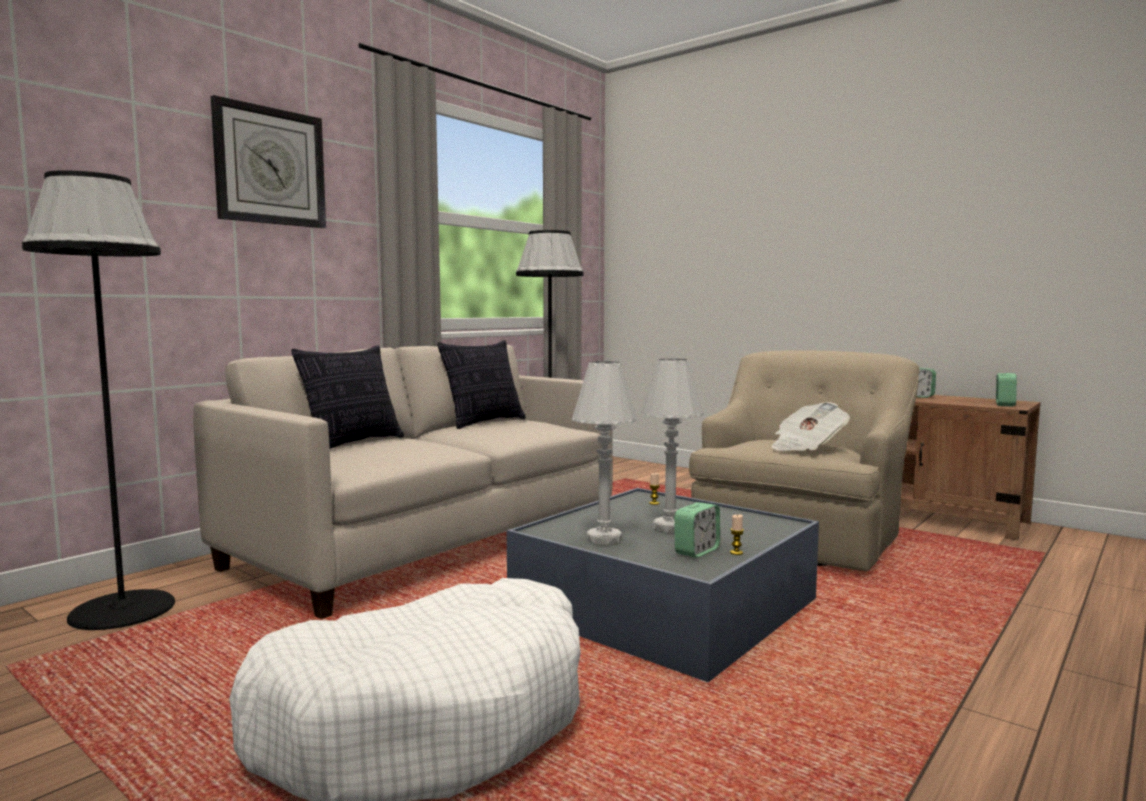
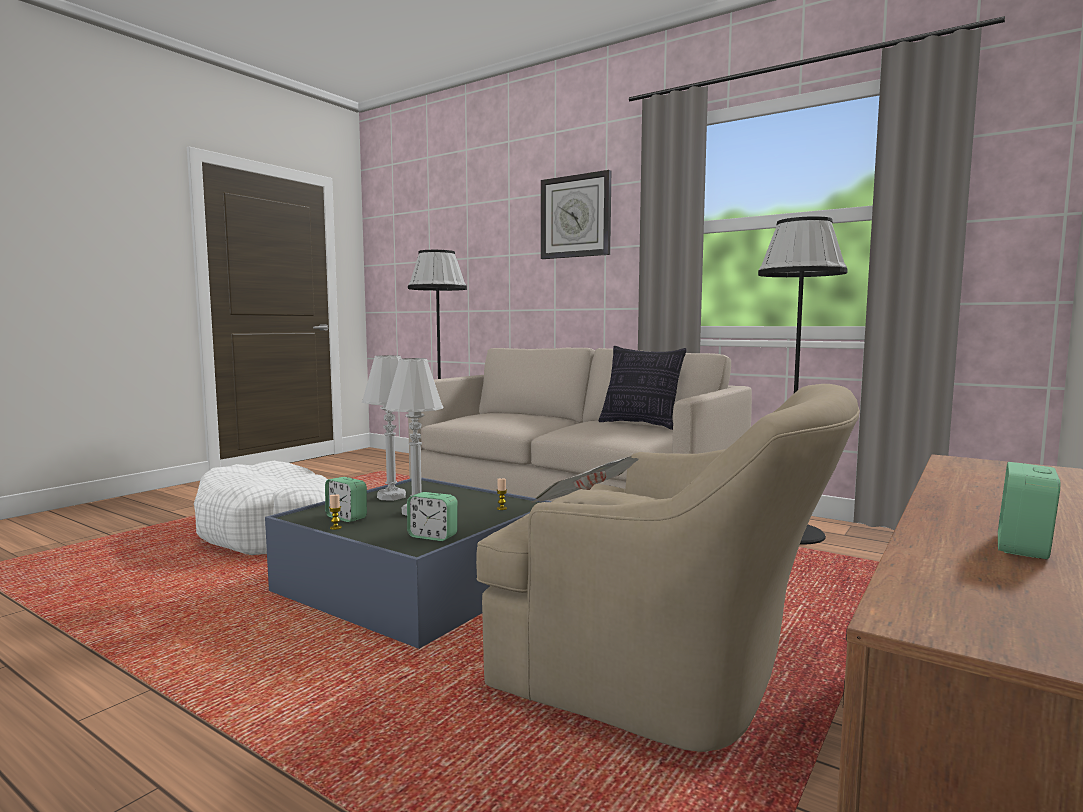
camera: 85 degrees right, 0 degrees up
pillow [291,345,404,449] -> none
alarm clock [996,373,1017,407] -> alarm clock moved to [407,492,458,541]

